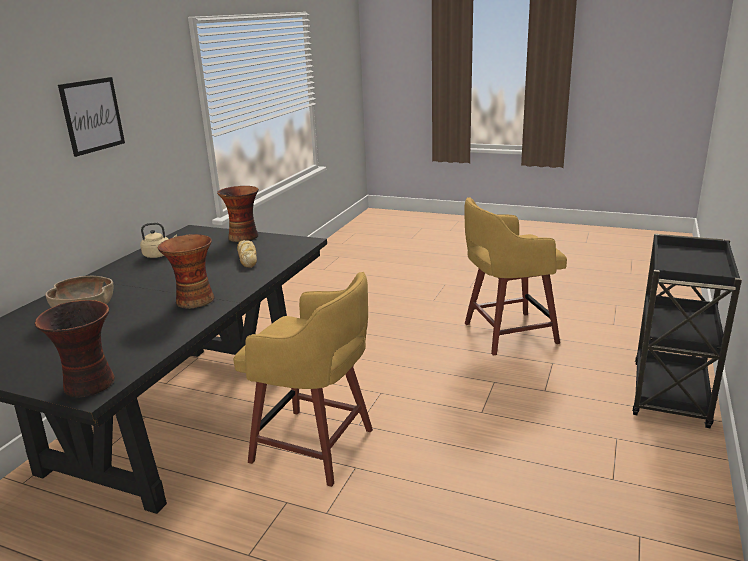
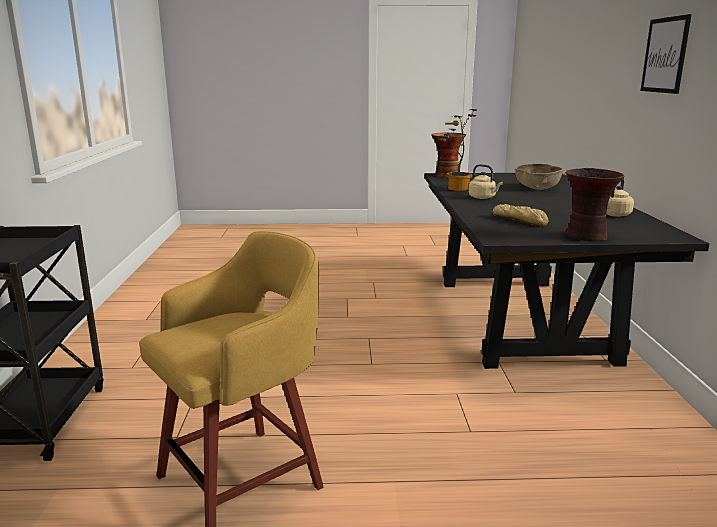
camera: 155 degrees right, 5 degrees down
vase [158,234,215,308] -> beige kettle [469,164,503,199]
yellow stool [233,272,373,487] -> none
none -> potted plant [439,109,477,191]

